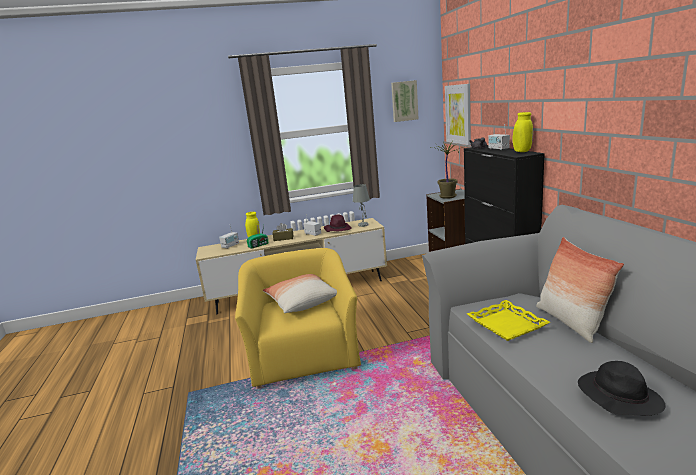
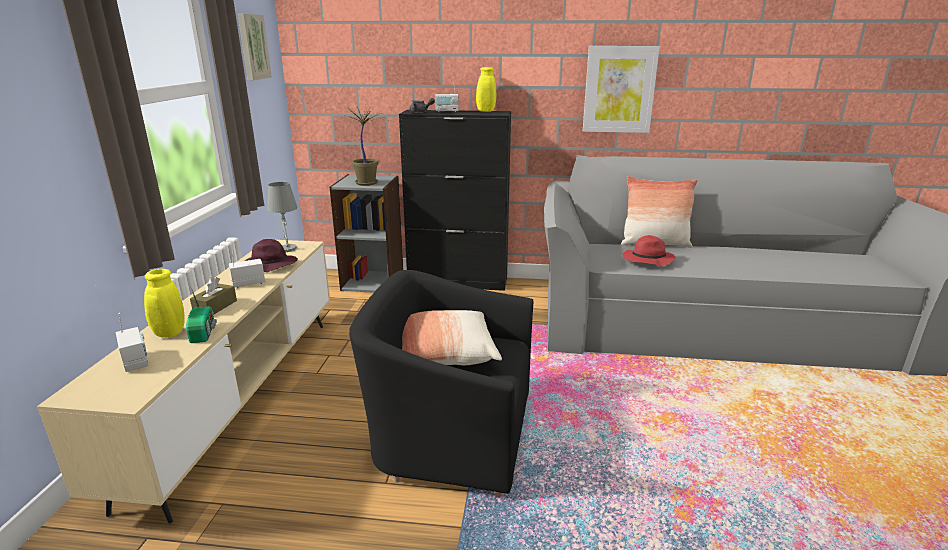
camera: 70 degrees left, 5 degrees up
yellow armchair [235,248,361,389] -> black armchair [349,270,533,497]
picture [445,84,471,145] -> picture moved to [583,46,660,133]
yellow tray [467,300,550,341] -> red hat [622,235,676,266]
black hat [578,361,666,416] -> none

